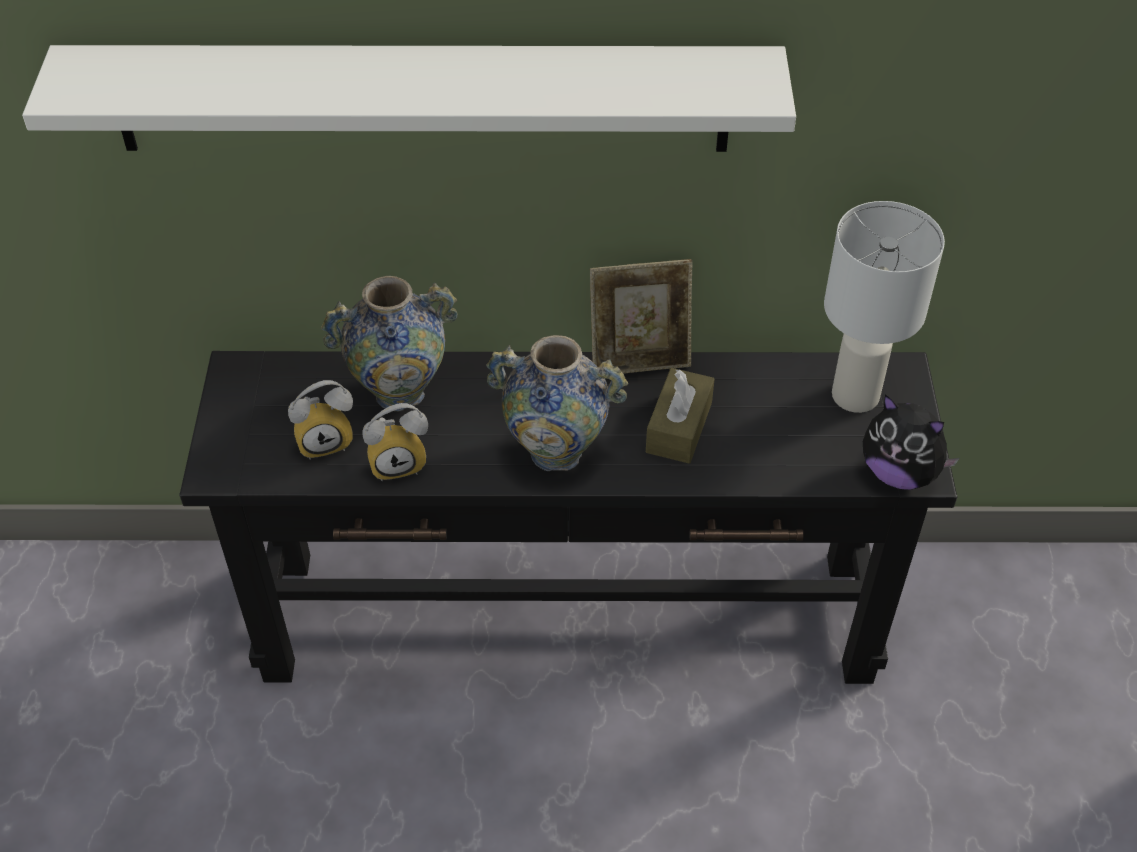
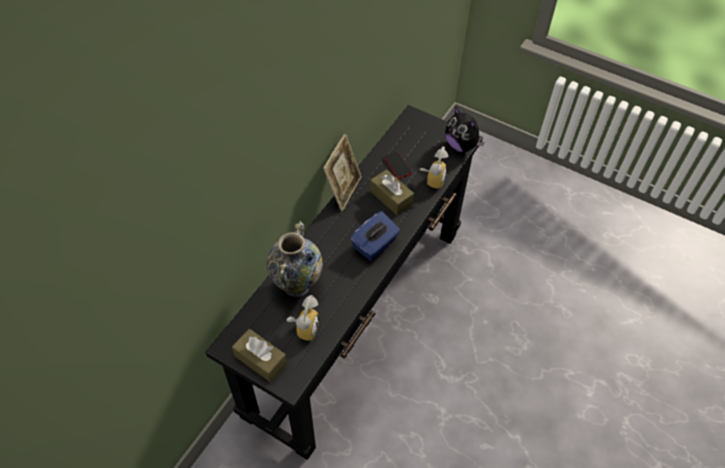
camera: 60 degrees left, 5 degrees up
white shelf [22,45,796,152] -> none
alarm clock [363,403,428,481] -> alarm clock moved to [420,146,448,189]
vase [486,335,628,471] -> blue tissue box [350,211,400,261]
white table lamp [824,201,945,413] -> none
plush toy [863,394,960,490] -> plush toy turned 75 degrees clockwise [445,106,485,152]
none -> brown tissue box [232,329,287,382]
none -> phone [384,151,412,179]

